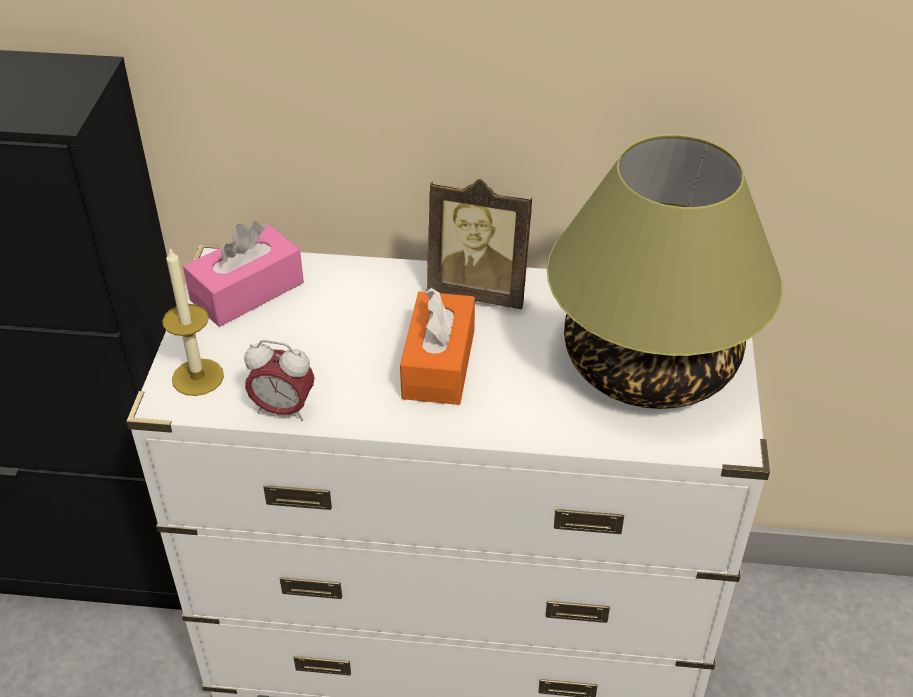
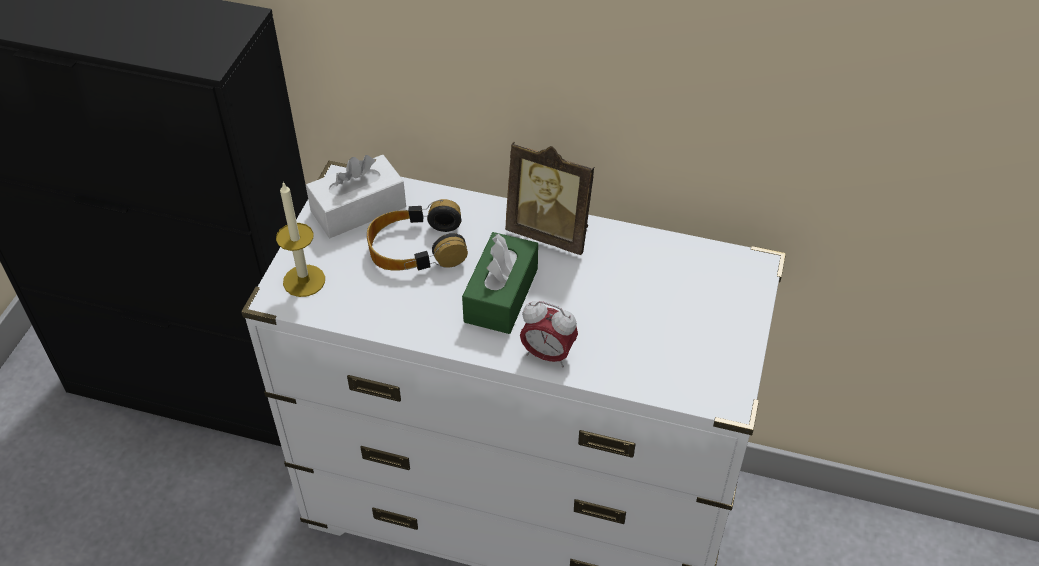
camera: 10 degrees right, 5 degrees up
pink tissue box [183,221,304,327] -> white tissue box [306,155,406,238]
alarm clock [244,340,315,421] -> alarm clock moved to [520,301,578,368]
orange tissue box [400,288,475,405] -> green tissue box [462,232,538,334]
table lamp [547,134,783,409] -> none
none -> headphones [367,199,468,271]

